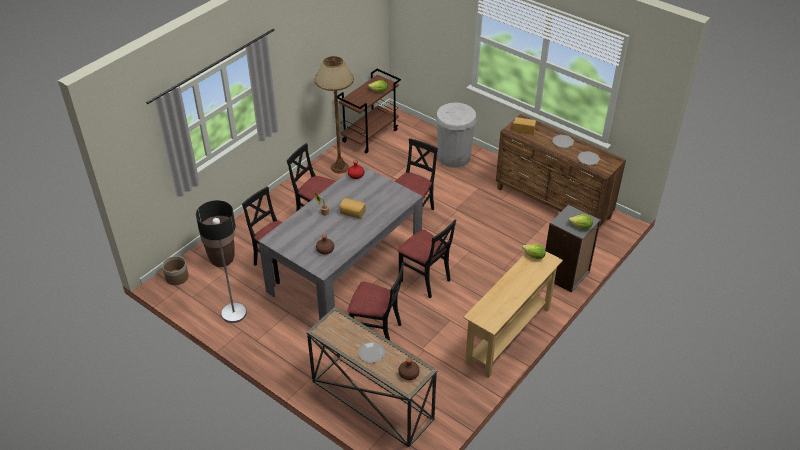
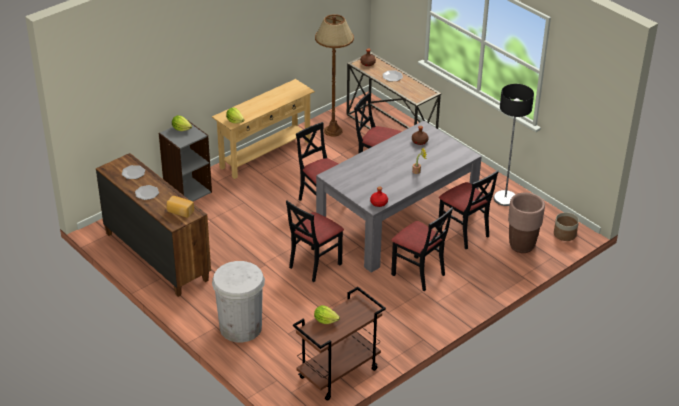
camera: 170 degrees left, 5 degrees down
brown floor lamp [315,56,354,174] -> brown floor lamp moved to [315,14,354,137]
bread [340,198,366,219] -> none

